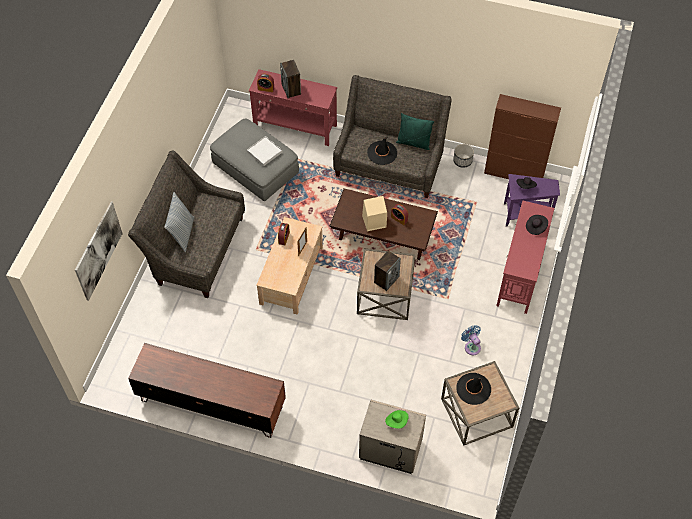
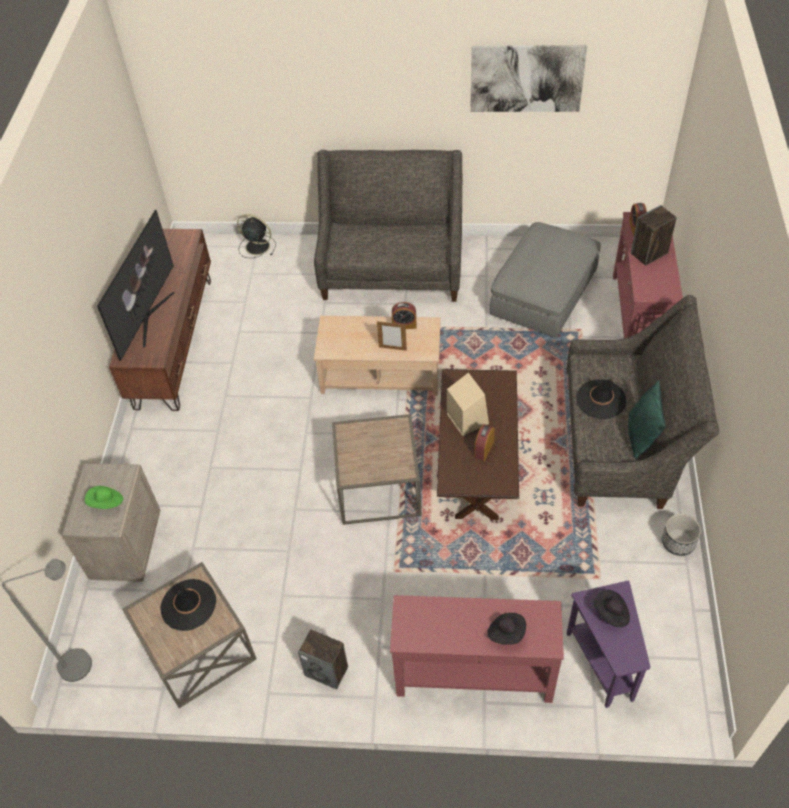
camera: 80 degrees right, 5 degrees down
picture [75,201,123,301] -> picture moved to [470,45,587,112]
pillow [164,192,194,252] -> none
white tray [247,136,282,166] -> none
speaker [374,251,401,291] -> speaker moved to [298,629,348,690]
blue fan [461,325,481,355] -> none
brown cabinet [484,94,561,179] -> none
none -> grey floor lamp [2,559,92,682]
none -> television [97,210,175,361]
none -> black fan [237,214,276,258]

